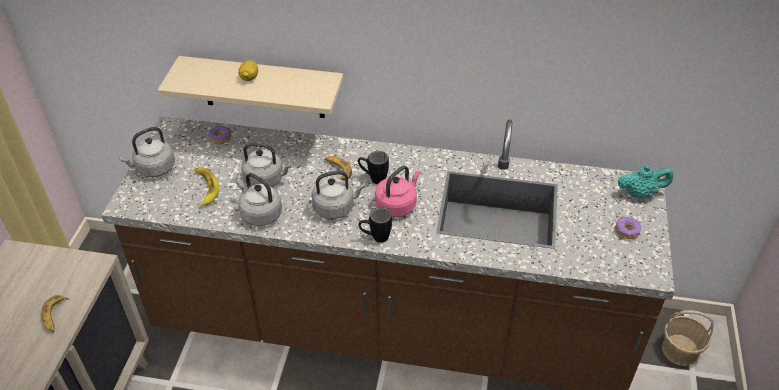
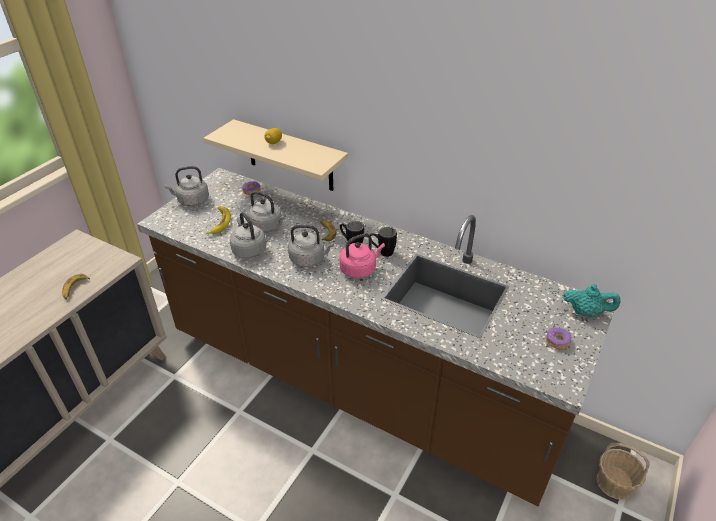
camera: 20 degrees right, 5 degrees down
black mug [358,207,392,243] -> black mug moved to [370,227,397,257]

